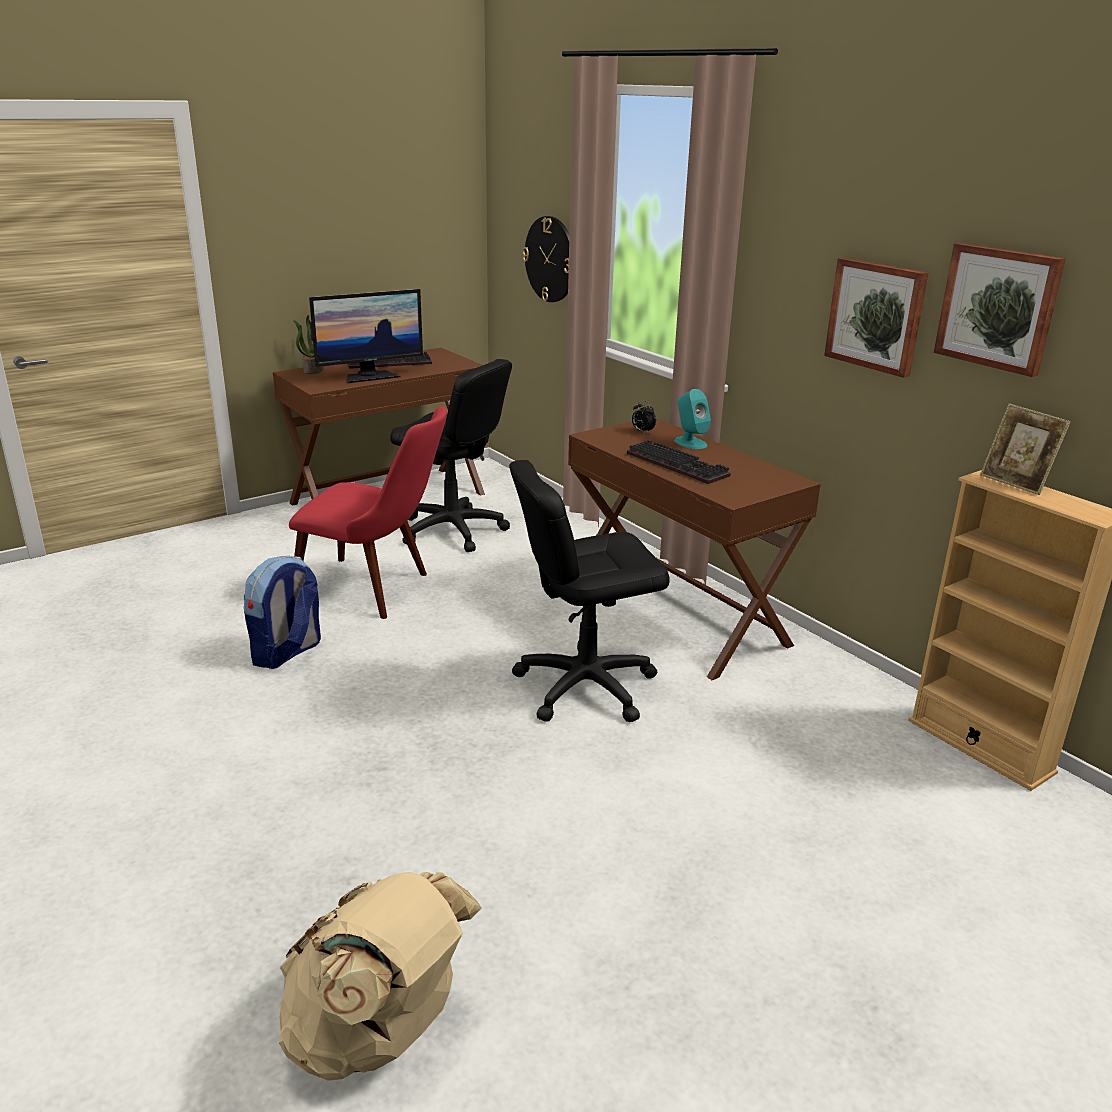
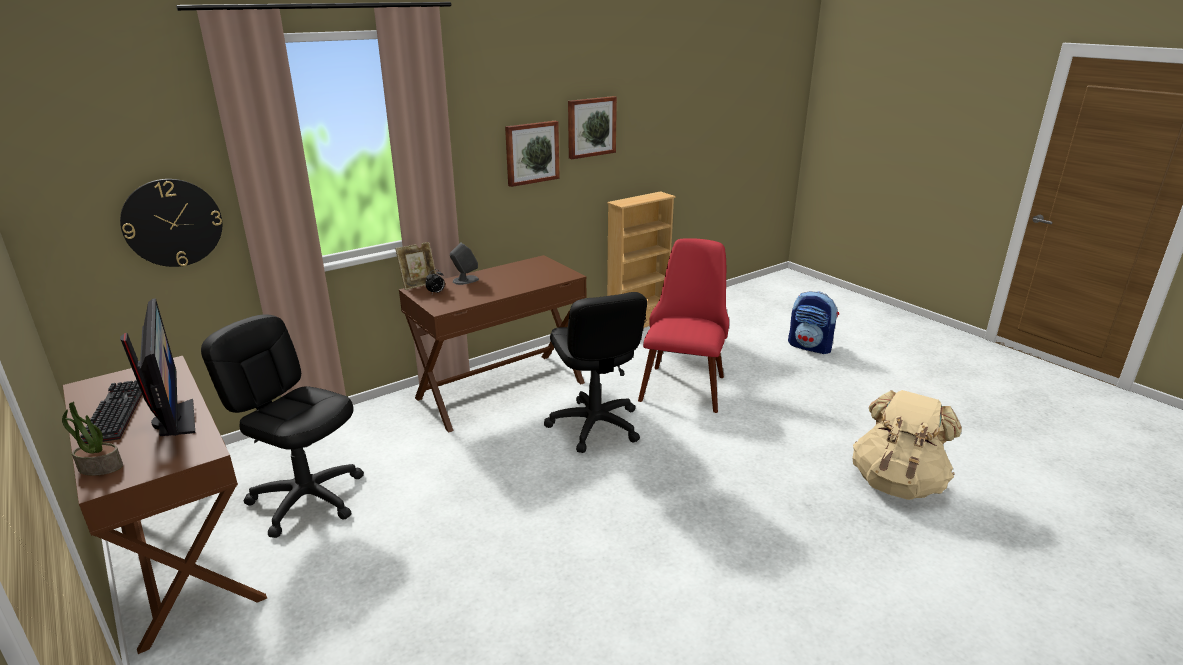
camera: 90 degrees left, 0 degrees up
backpack [244,556,321,669] -> backpack moved to [788,291,839,354]
red chair [289,406,447,619] -> red chair moved to [638,238,729,413]
black office chair [390,359,512,552] -> black office chair turned 90 degrees counterclockwise [201,314,364,538]
keyboard [627,440,731,484] -> none
turquoise speaker [674,389,711,449] -> grey speaker [450,243,479,285]
picture frame [980,404,1071,495] -> picture frame moved to [395,242,436,290]

